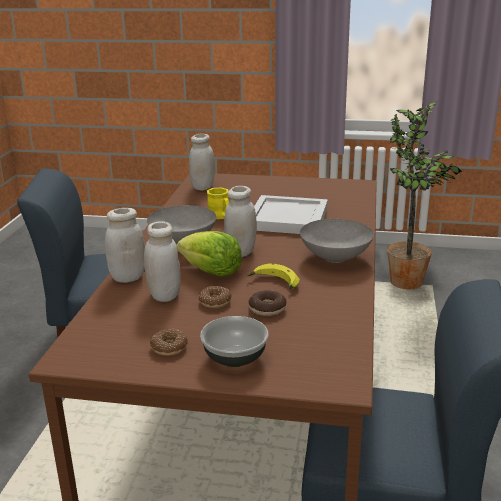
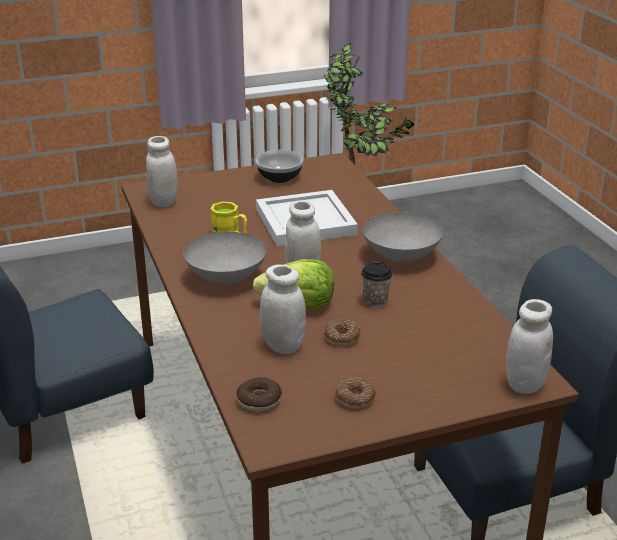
camera: 30 degrees left, 5 degrees up
white jar [105,208,145,283] -> white jar moved to [506,299,553,394]
bowl [200,316,269,367] -> bowl moved to [255,150,304,183]
banana [247,263,300,289] -> cup [361,262,392,308]
donut [248,290,287,316] -> donut moved to [237,377,282,411]

